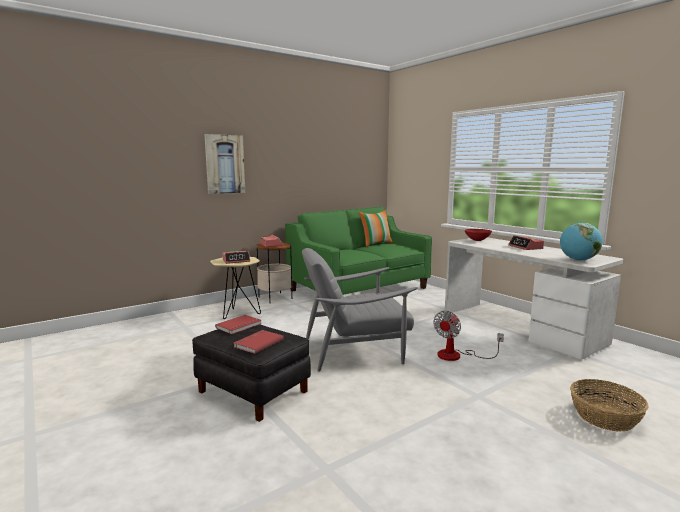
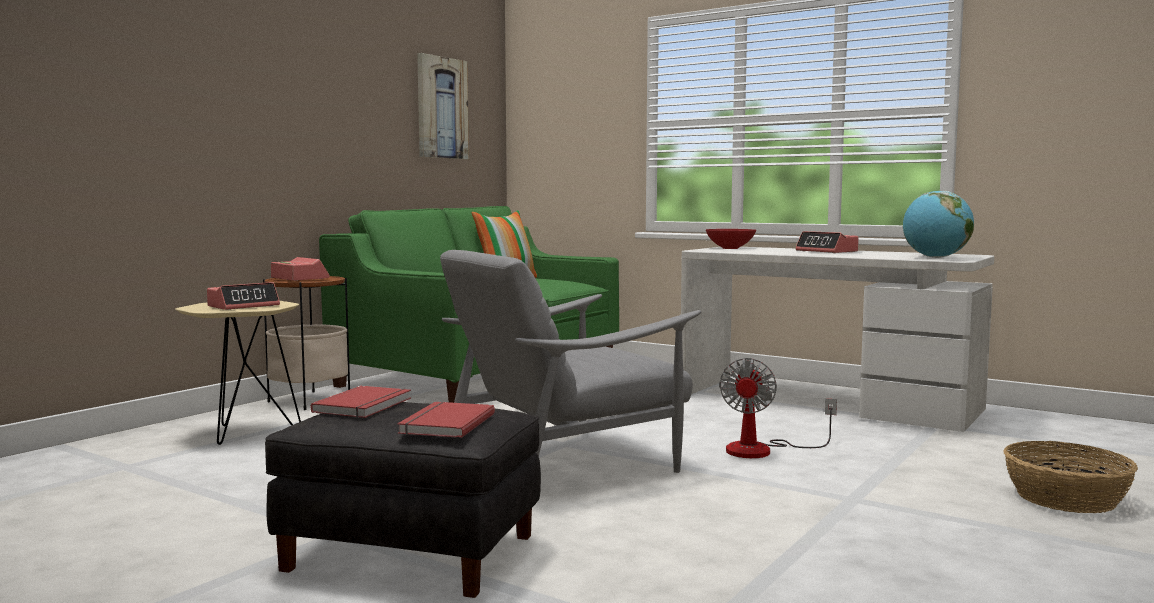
camera: 20 degrees left, 5 degrees down
picture [204,134,245,194] -> picture moved to [417,53,469,159]

